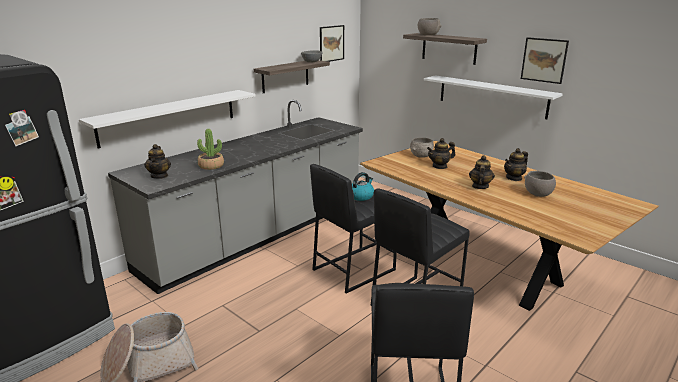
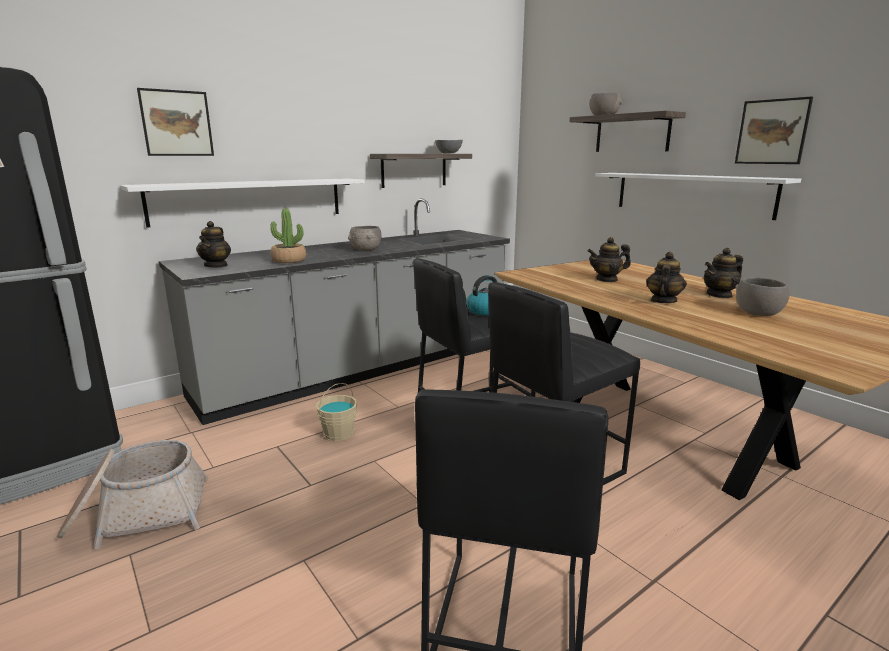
camera: 10 degrees right, 5 degrees down
picture [320,25,344,62] -> picture moved to [137,88,214,156]
grey bowl [410,137,434,158] -> grey bowl moved to [348,226,382,251]
none -> beige bucket [316,383,358,441]

